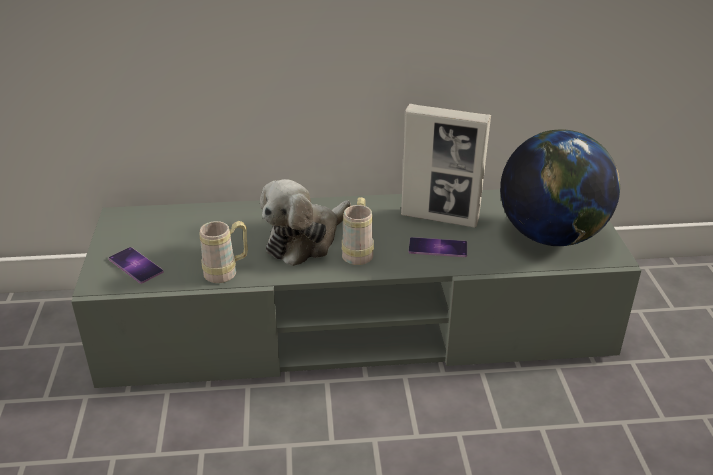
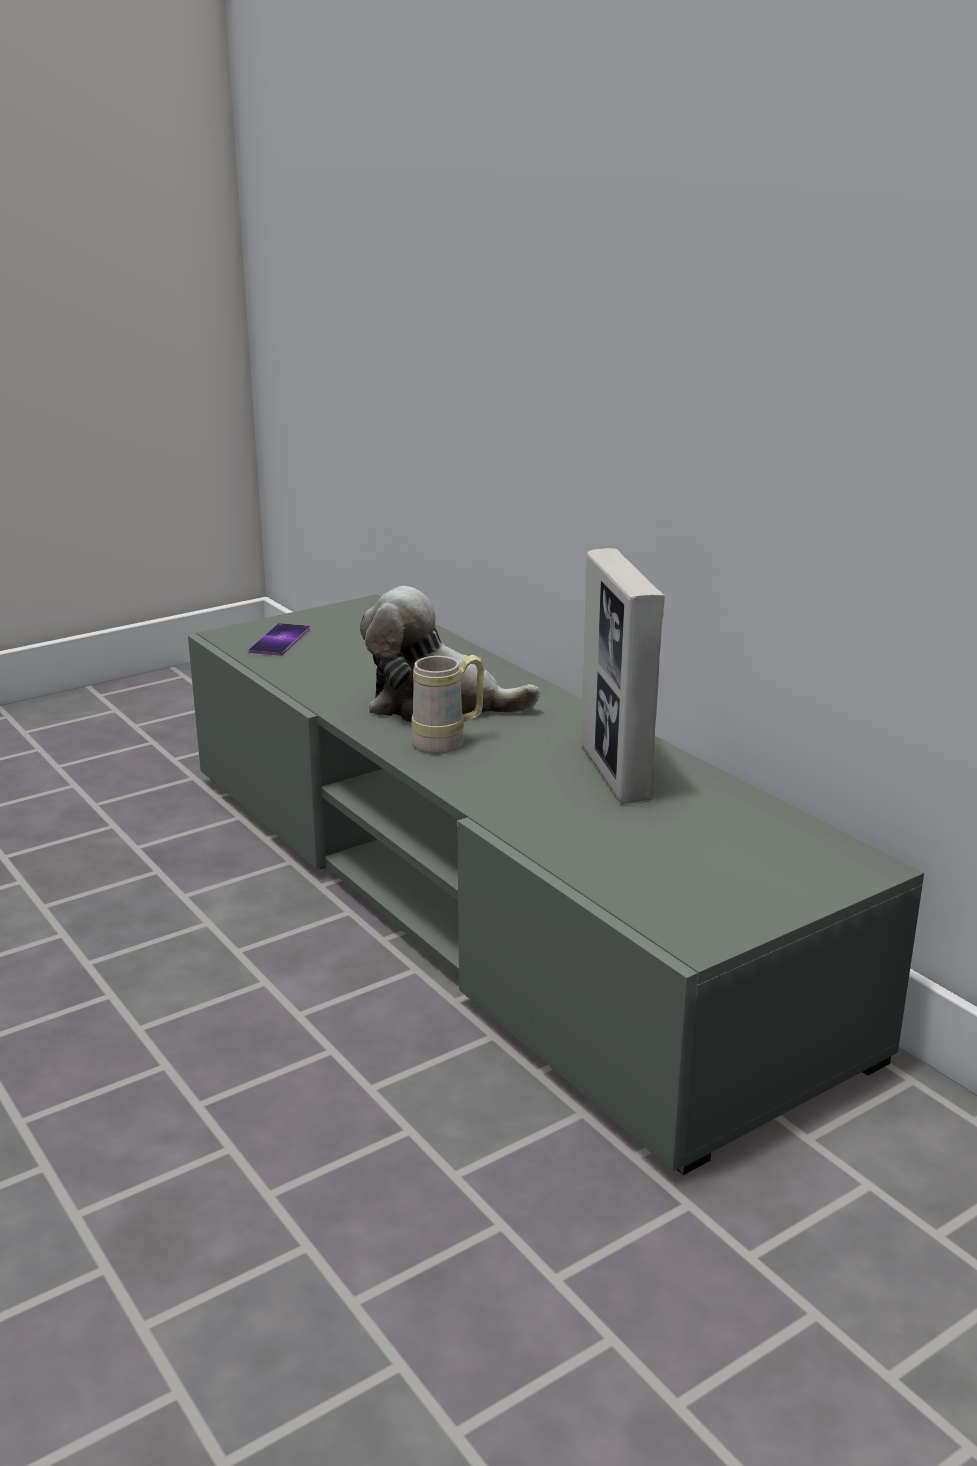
camera: 60 degrees right, 10 degrees down
beige mug [199,221,248,283] -> none
phone [409,237,467,257] -> none
globe [500,129,620,246] -> none

